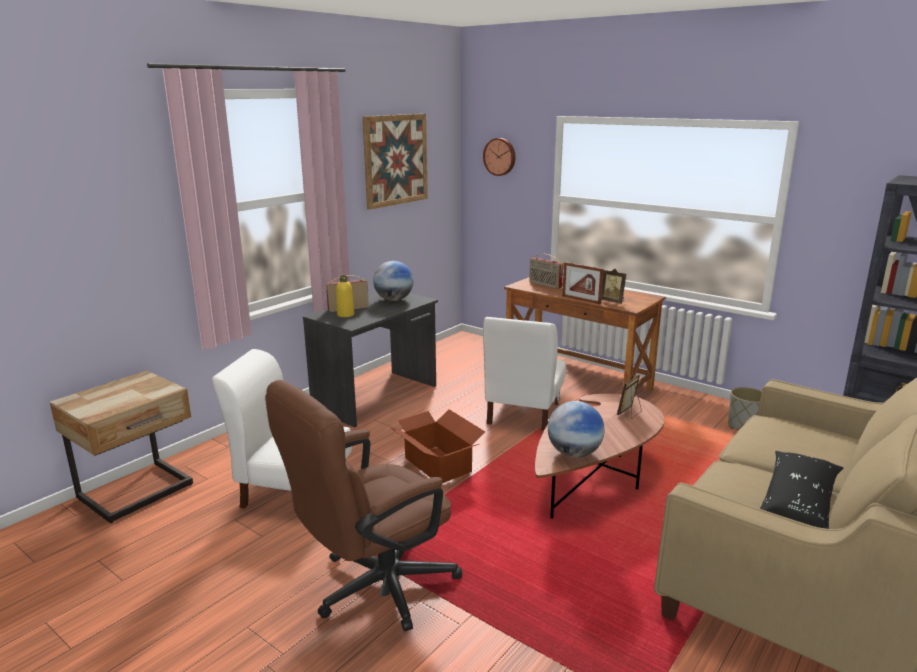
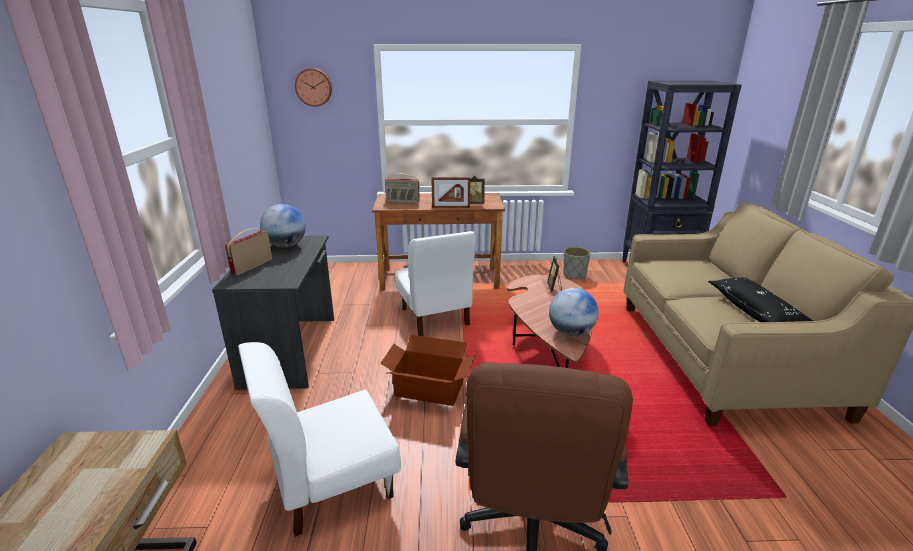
camera: 40 degrees left, 5 degrees up
yellow bottle [336,275,354,317] -> none
picture [362,114,428,210] -> none

